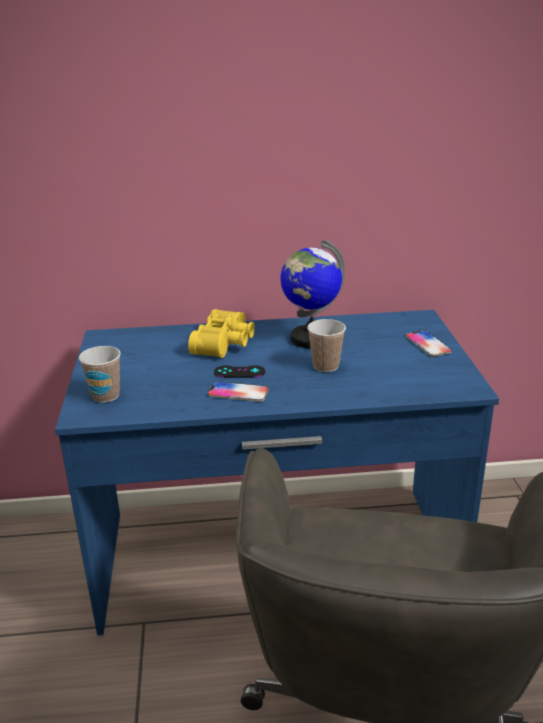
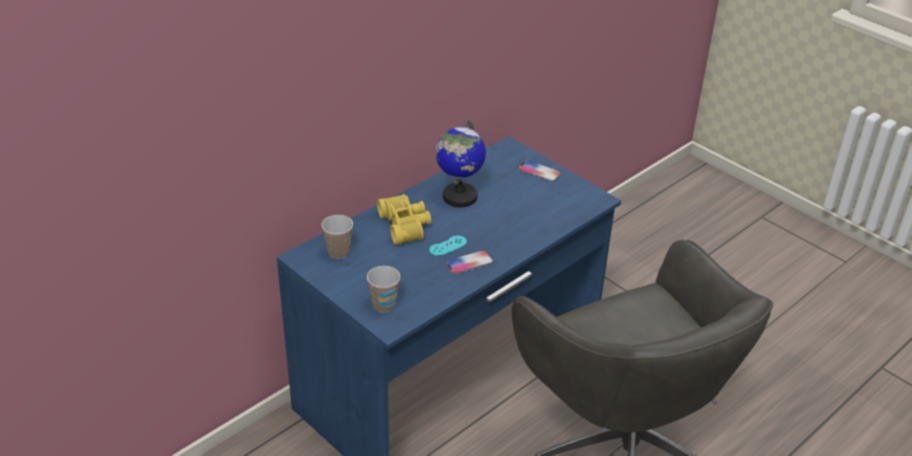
camera: 40 degrees left, 10 degrees up
black game controller [214,365,265,378] -> turquoise game controller [429,236,467,256]
cup [307,319,346,372] -> cup moved to [321,215,353,259]

